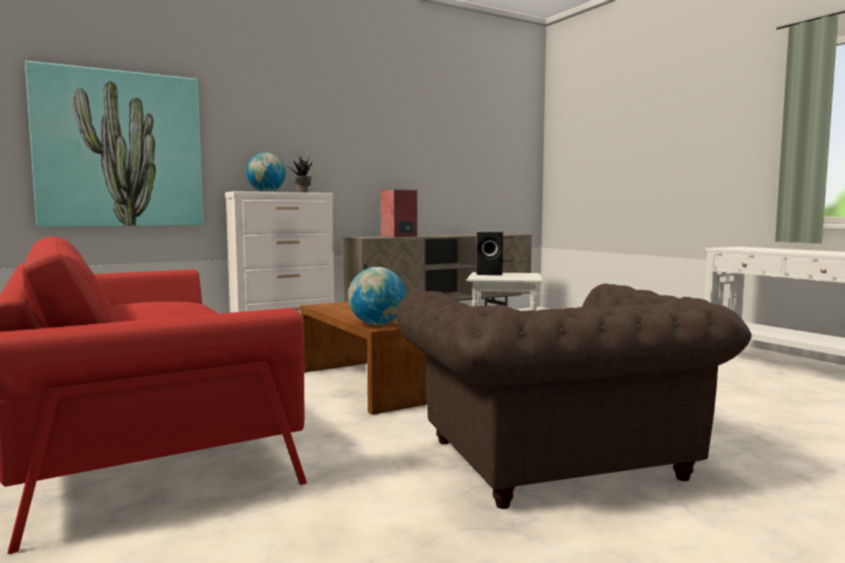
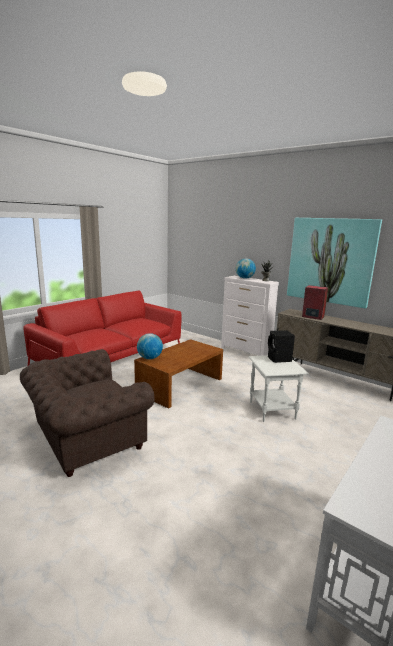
camera: 70 degrees right, 10 degrees up
picture [25,61,203,227] -> picture moved to [287,218,382,308]

